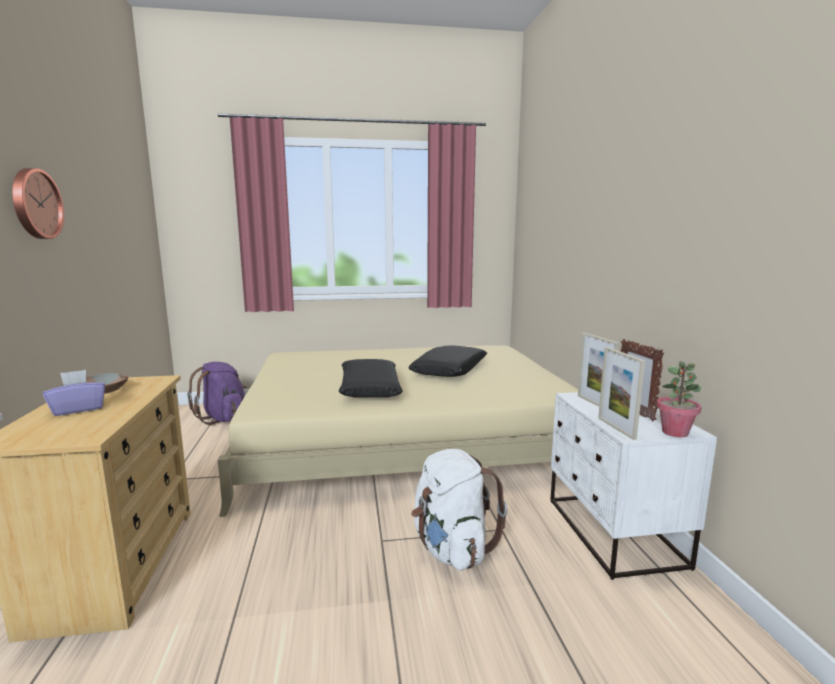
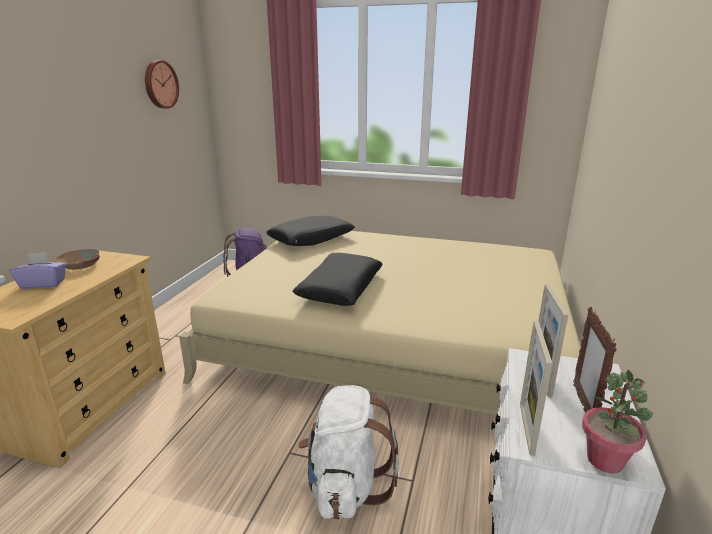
camera: 25 degrees right, 10 degrees up
wall clock [12,168,64,239] -> wall clock moved to [145,60,179,109]
black pillow [408,345,487,377] -> black pillow moved to [266,216,355,246]

